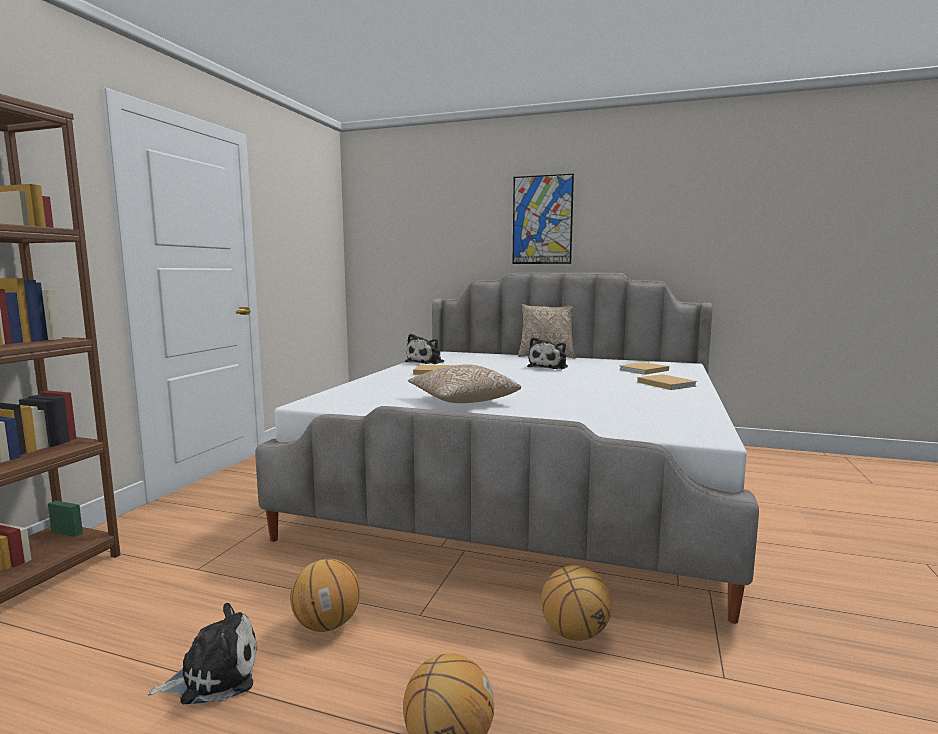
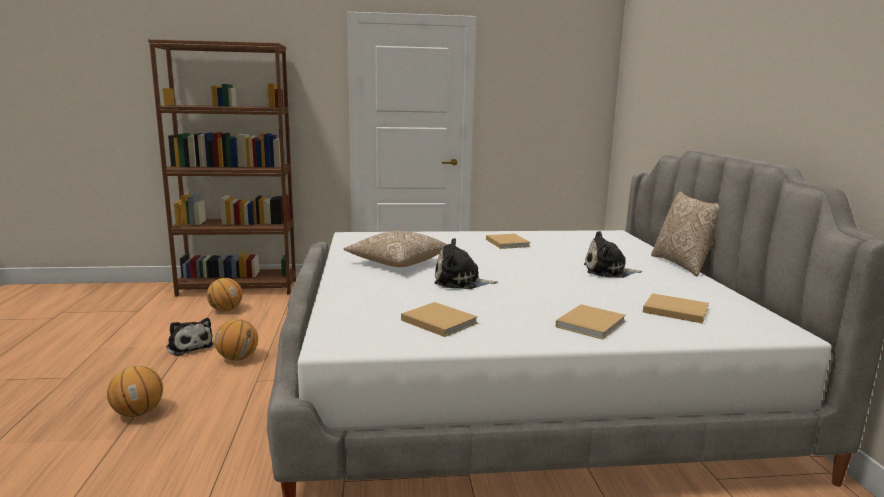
camera: 65 degrees right, 5 degrees up
plush toy [405,334,444,364] -> plush toy moved to [434,238,498,289]
picture [512,174,574,264] -> none
basketball [541,565,612,641] -> basketball moved to [207,278,243,312]
none -> beige book [401,302,478,337]

